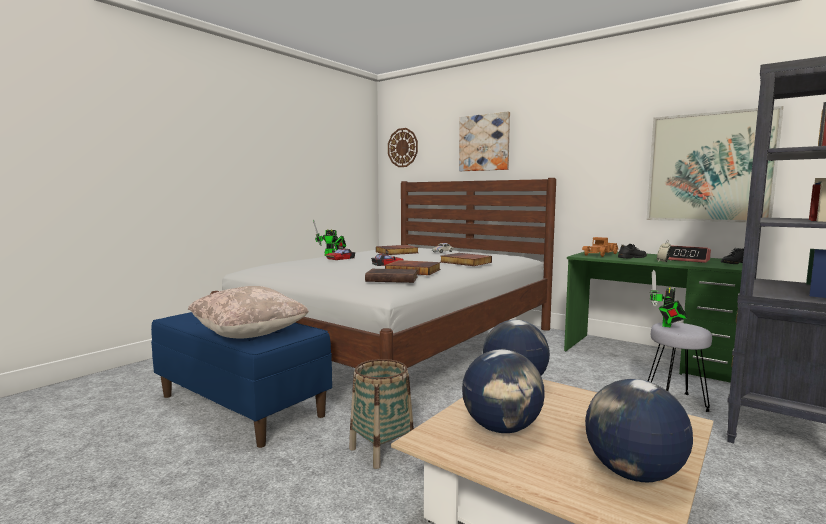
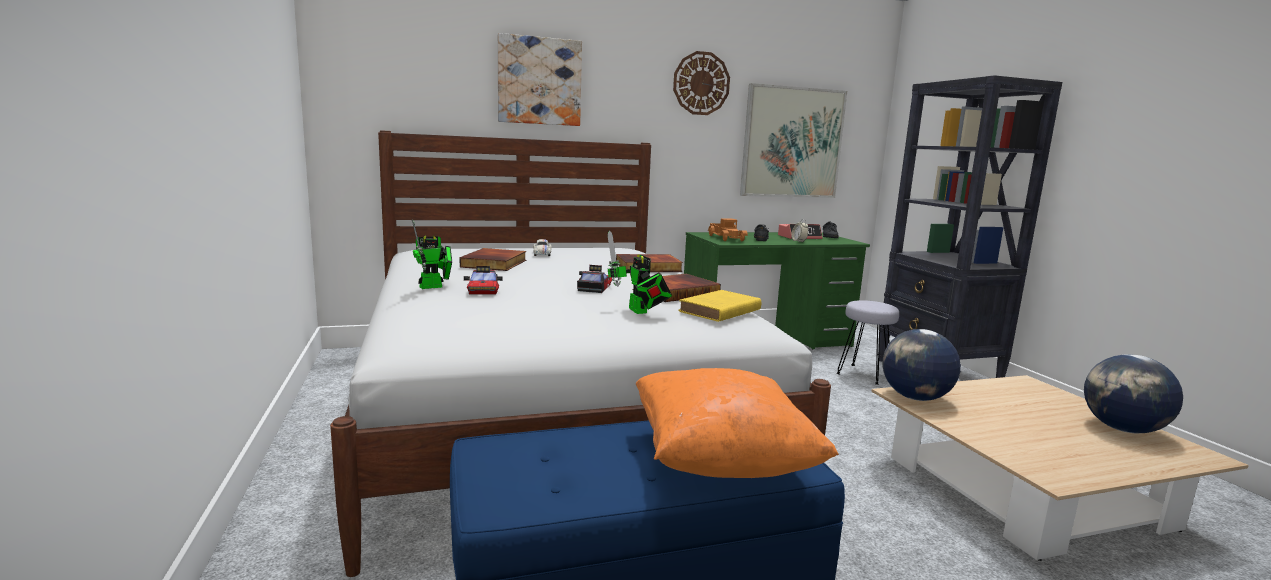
camera: 55 degrees left, 5 degrees up
beige pillow [188,286,309,339] -> orange pillow [636,368,839,478]
basket [349,359,414,469] -> none
brown book [365,269,418,283] -> yellow book [678,290,761,322]
wall clock [388,128,418,167] -> wall clock moved to [673,51,730,115]
globe [462,349,545,433] -> none
toy robot [650,270,687,328] -> toy robot moved to [607,230,672,314]

